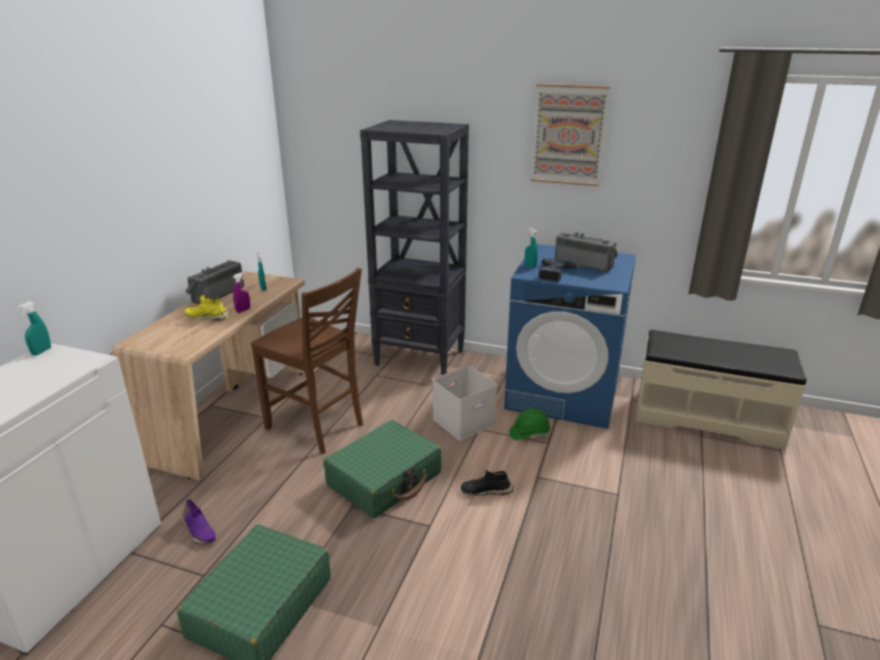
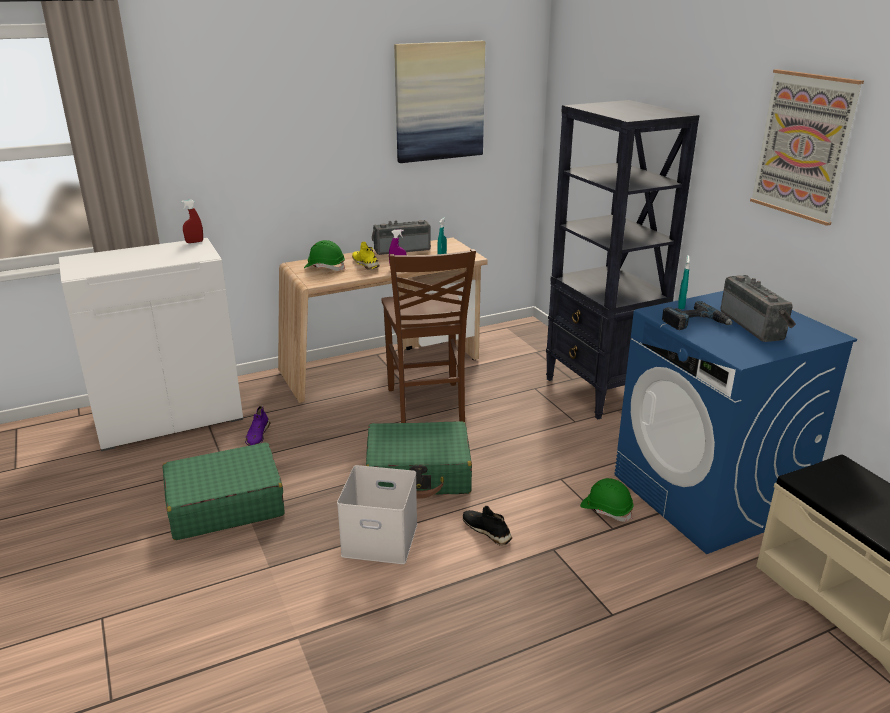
camera: 45 degrees right, 0 degrees up
turquoise spray bottle [18,301,51,355] -> red spray bottle [181,200,203,243]
white storage box [433,366,497,440] -> white storage box moved to [337,465,418,564]
none -> green hard hat [304,240,345,271]
none -> picture [394,41,485,163]

